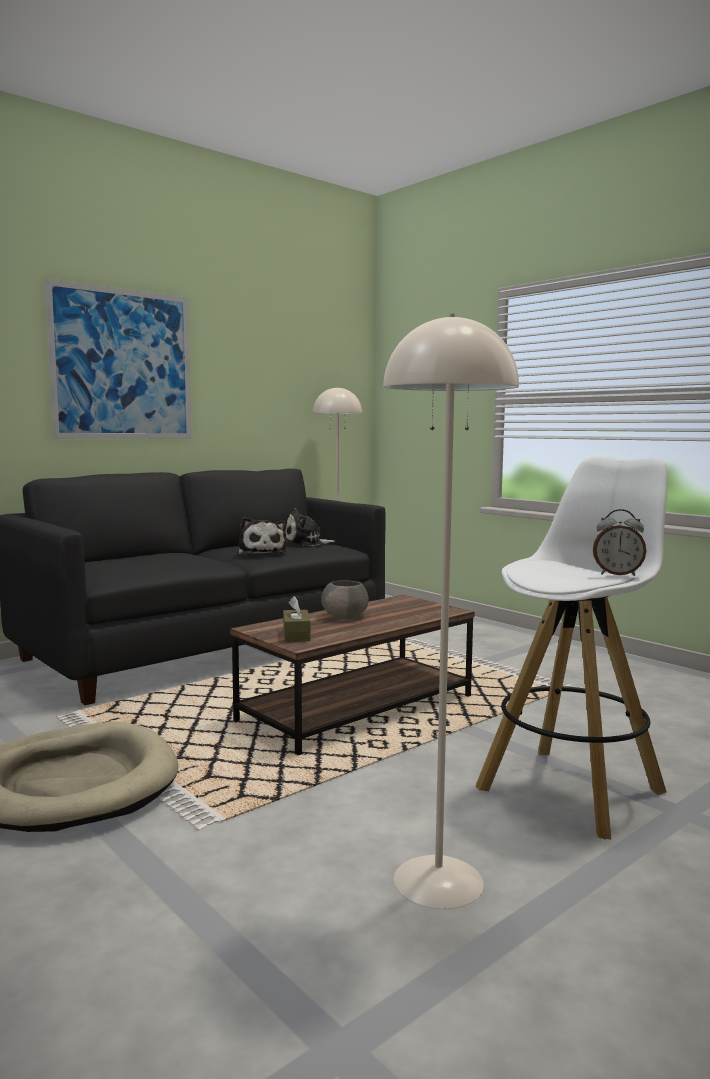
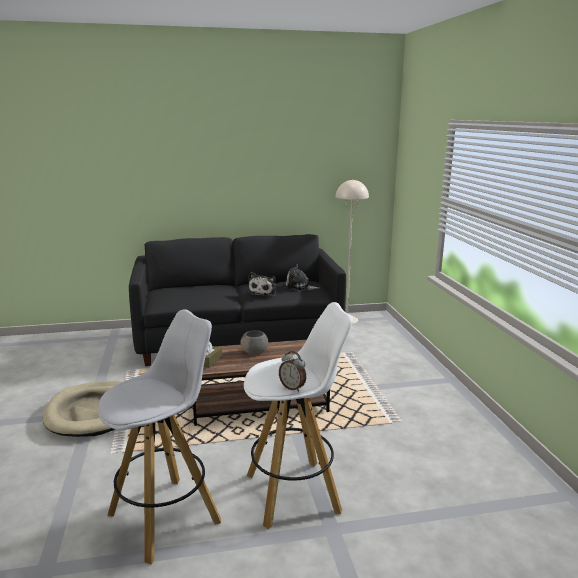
camera: 30 degrees right, 10 degrees up
picture [45,279,192,439] -> none
beige floor lamp [383,313,519,909] -> white stool [98,309,221,564]

